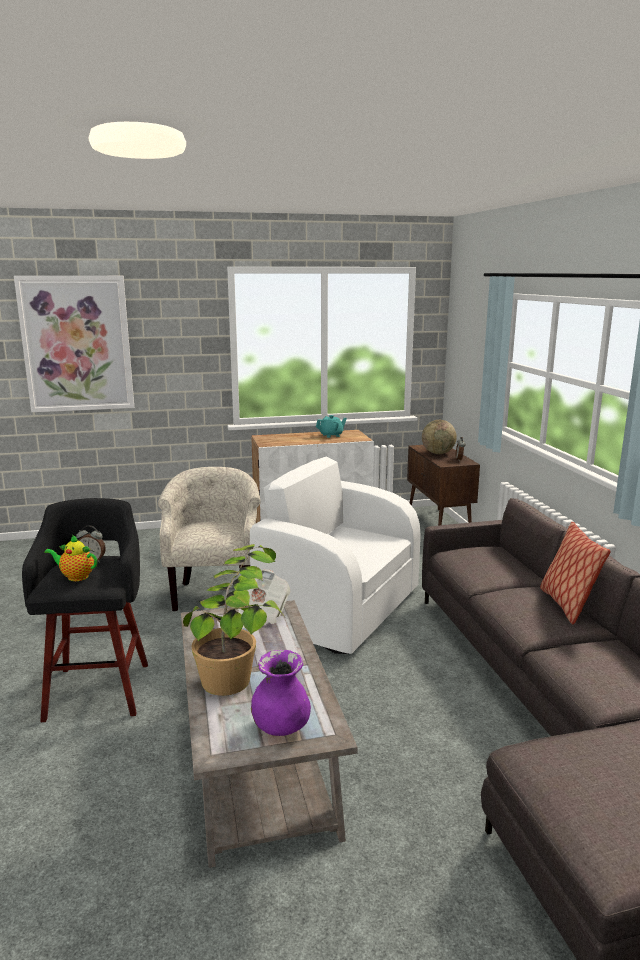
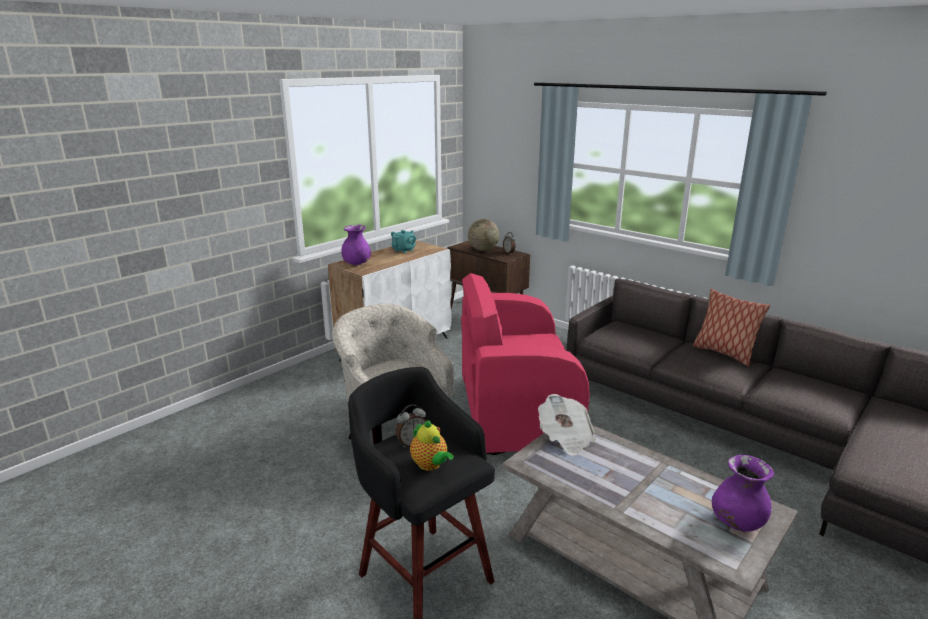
camera: 35 degrees left, 5 degrees up
picture [14,276,134,412] -> none
teapot [44,534,97,581] -> teapot turned 105 degrees counterclockwise [410,420,454,471]
potted plant [183,544,287,696] -> none
white armchair [250,456,421,654] -> pink armchair [461,273,590,455]
none -> purple vase [341,225,371,265]

